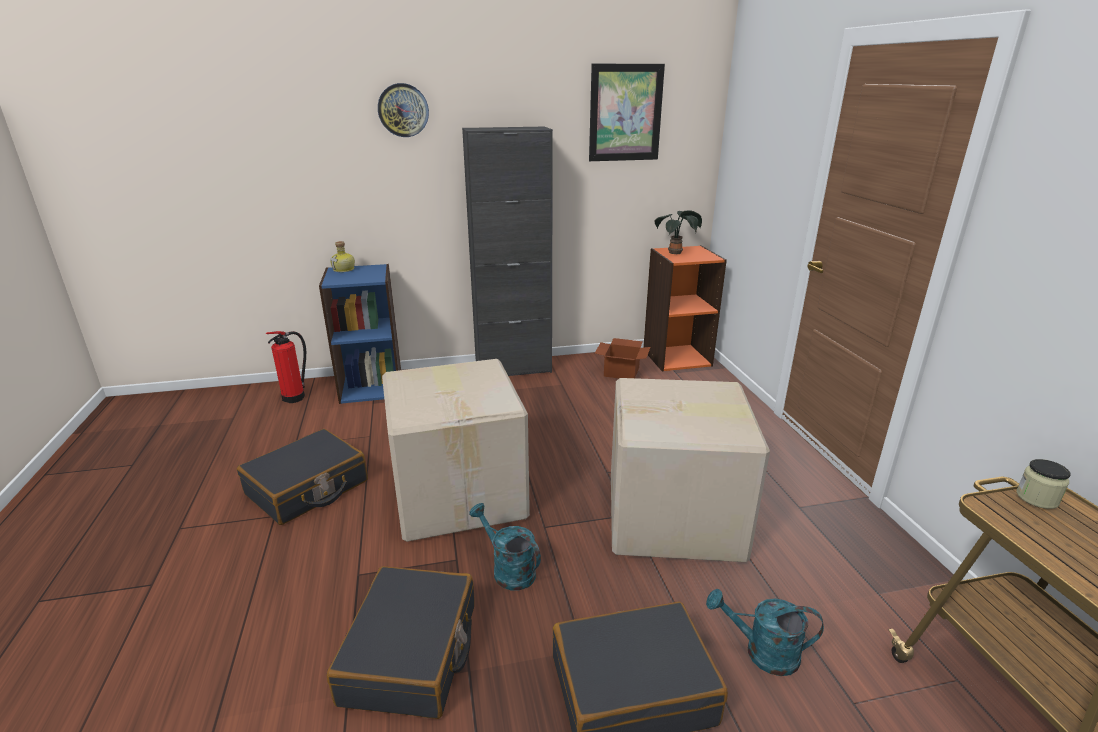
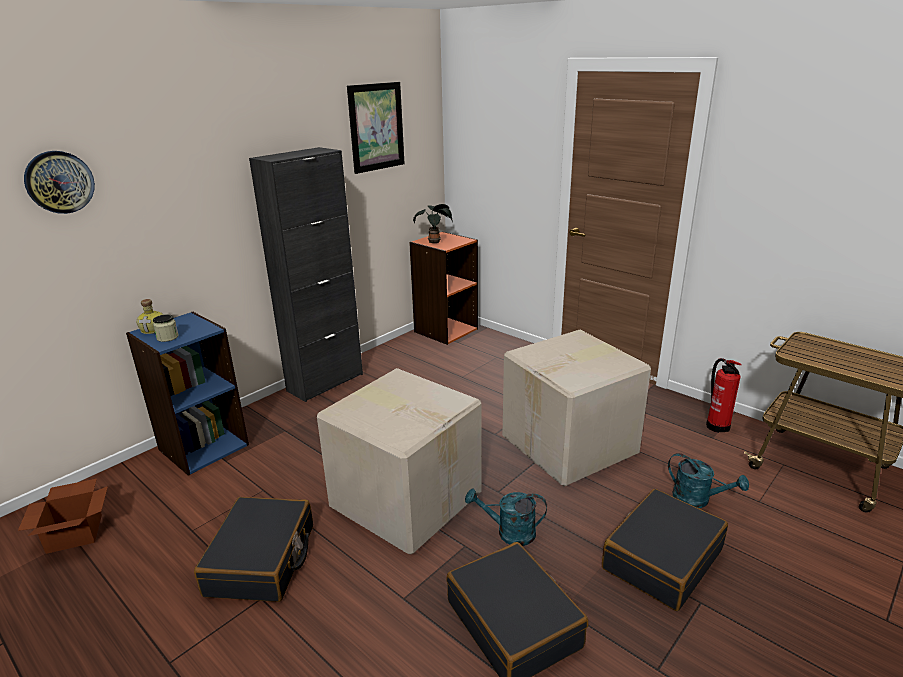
camera: 35 degrees left, 0 degrees up
fire extinguisher [266,331,306,403] -> fire extinguisher moved to [706,358,742,433]
wall clock [378,83,429,137] -> wall clock moved to [24,151,95,214]
cardboard box [595,338,650,378] -> cardboard box moved to [18,479,108,554]
turquoise watering can [706,589,824,676] -> turquoise watering can turned 120 degrees counterclockwise [668,453,749,508]
jar [1017,459,1071,509] -> jar moved to [153,314,179,342]

